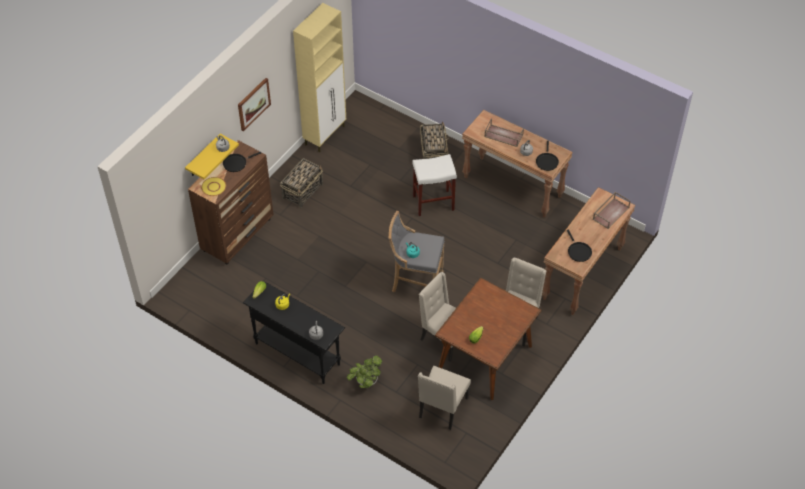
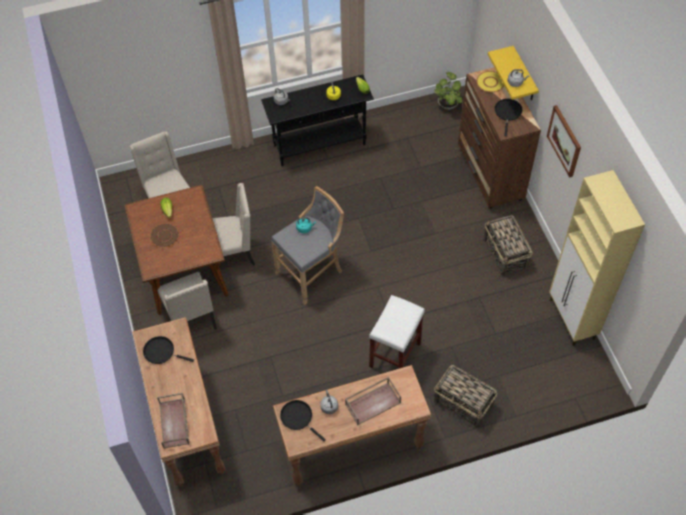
camera: 130 degrees right, 5 degrees up
potted plant [347,355,382,388] -> potted plant moved to [434,72,463,110]
none -> brown plate [150,223,179,247]

